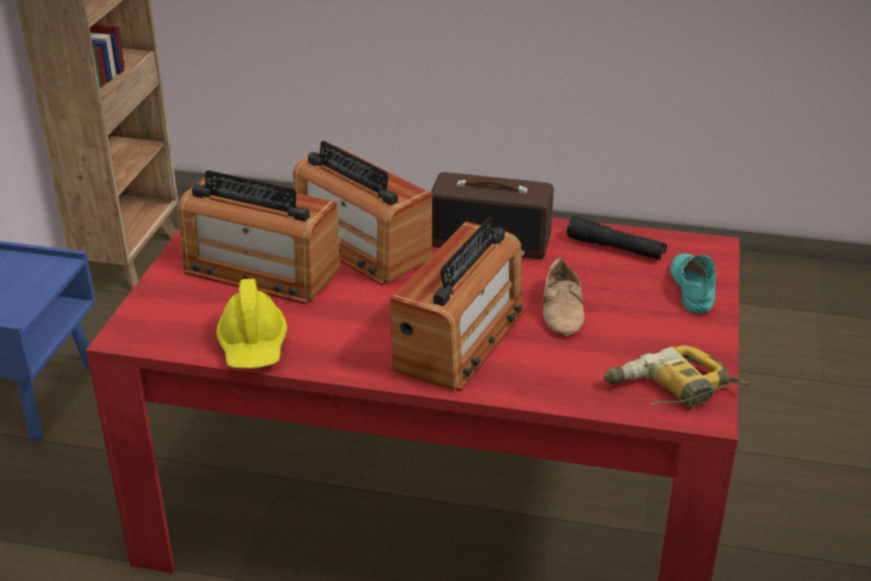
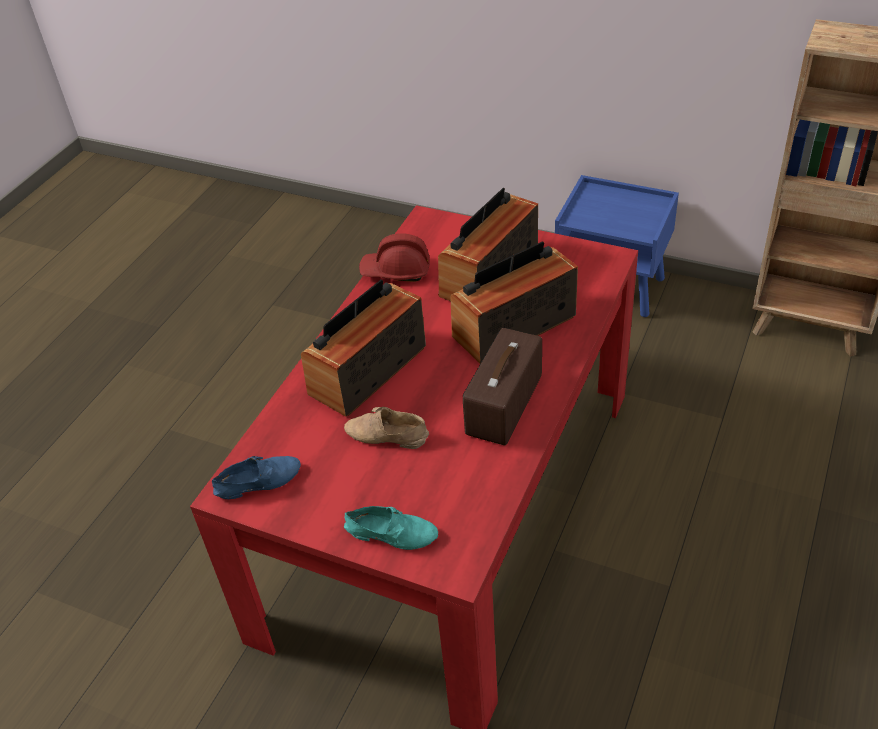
camera: 105 degrees right, 10 degrees up
yellow hard hat [216,279,287,369] -> red hard hat [359,233,430,281]
radio [391,218,525,391] -> radio turned 90 degrees clockwise [301,279,426,417]
black flashlight [567,216,667,260] -> none
power drill [604,345,750,408] -> blue shoe [212,456,301,499]

